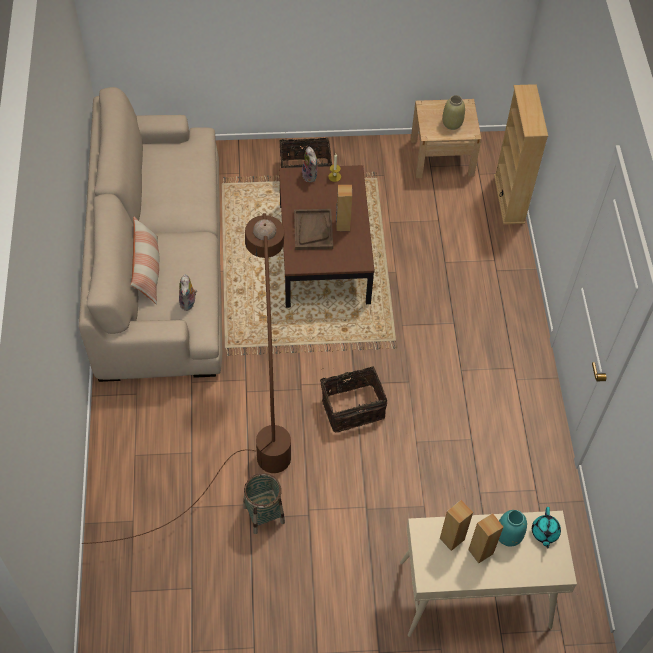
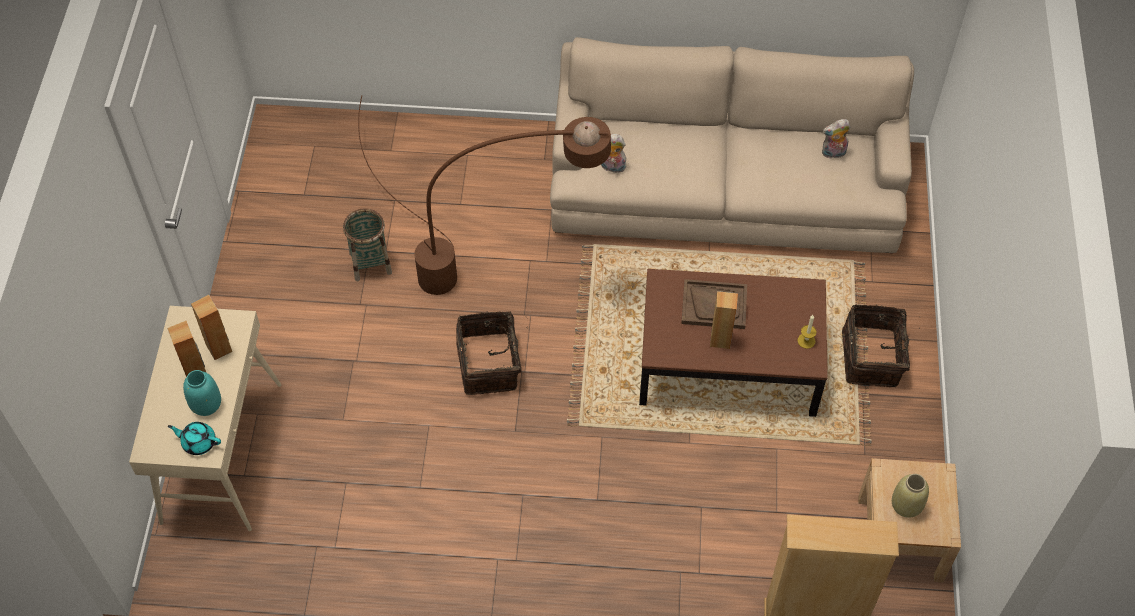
camera: 100 degrees right, 0 degrees up
pillow [131,216,159,305] -> none
plush toy [302,147,320,183] -> plush toy moved to [822,119,850,159]

